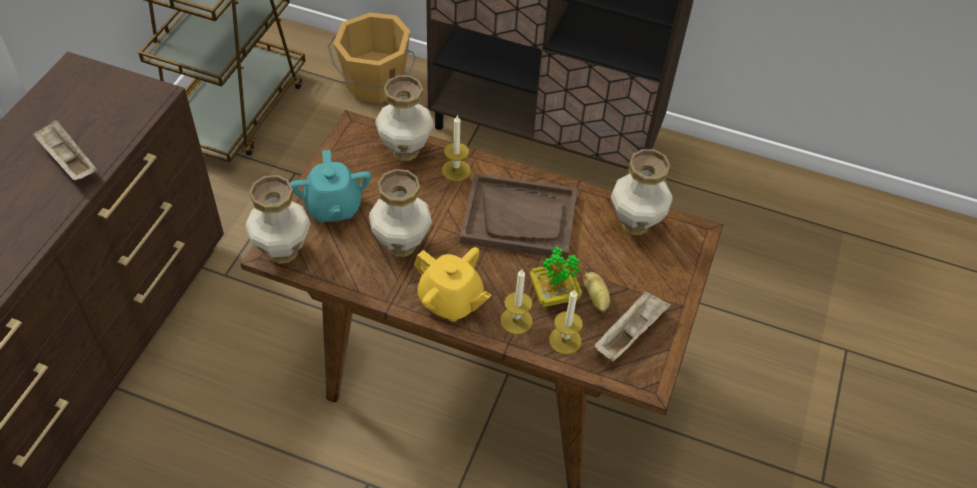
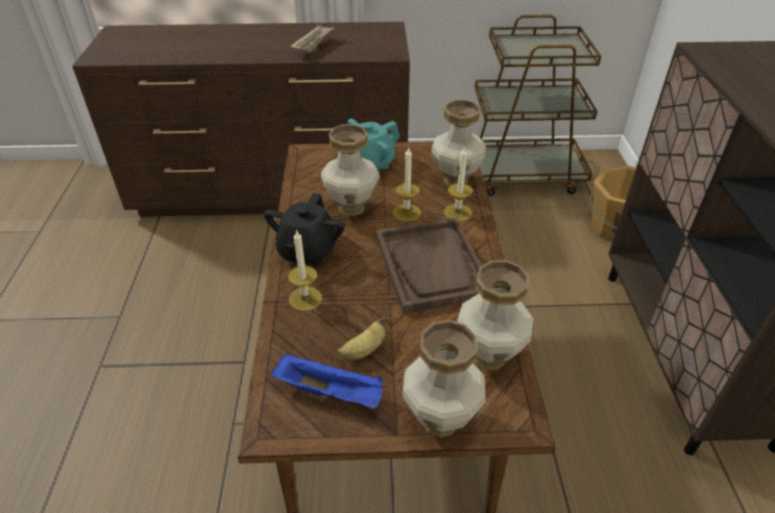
camera: 70 degrees right, 10 degrees down
vase [245,175,311,264] -> vase moved to [402,320,486,437]
yellow teapot [414,247,491,322] -> black teapot [264,193,345,266]
potted plant [530,247,582,307] -> none
candle [549,289,583,355] -> candle moved to [393,146,421,222]
beige tray [594,291,671,362] -> blue tray [271,354,383,409]

